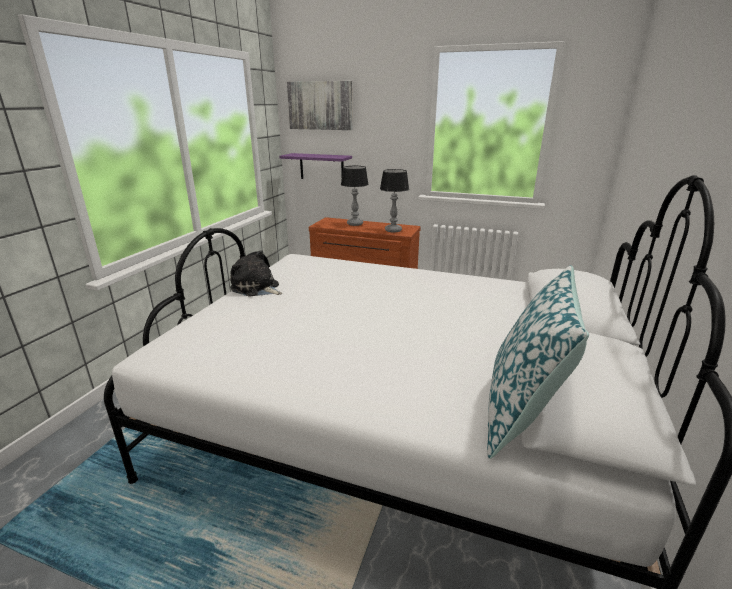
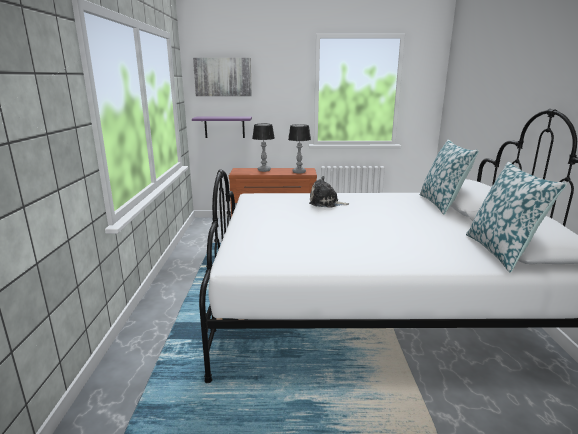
camera: 20 degrees left, 5 degrees down
plush toy [230,250,283,297] -> plush toy moved to [309,176,349,208]
none -> pillow [420,139,479,215]

